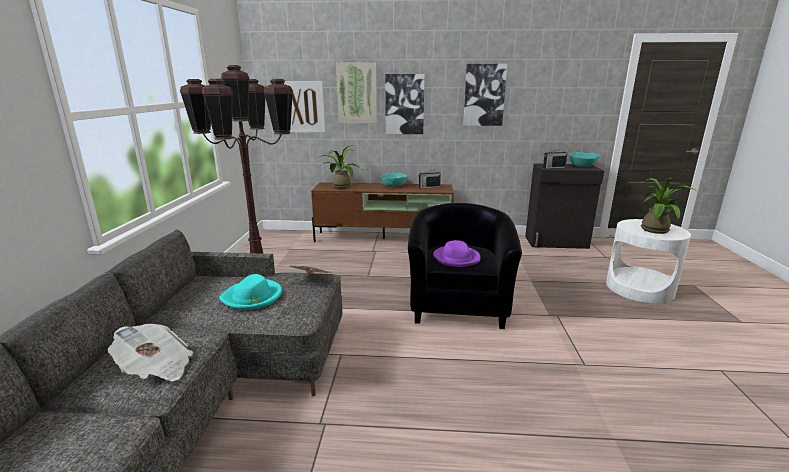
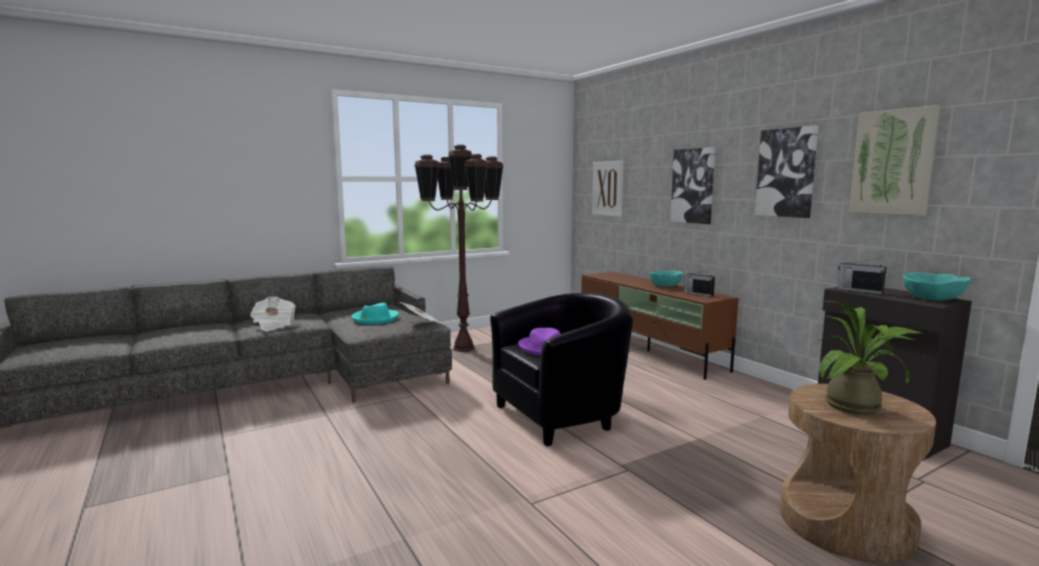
camera: 55 degrees right, 10 degrees down
potted plant [318,145,361,189] -> none
picture [336,63,377,124] -> picture moved to [849,105,940,215]
white side table [606,219,691,304] -> brown side table [780,384,936,563]

